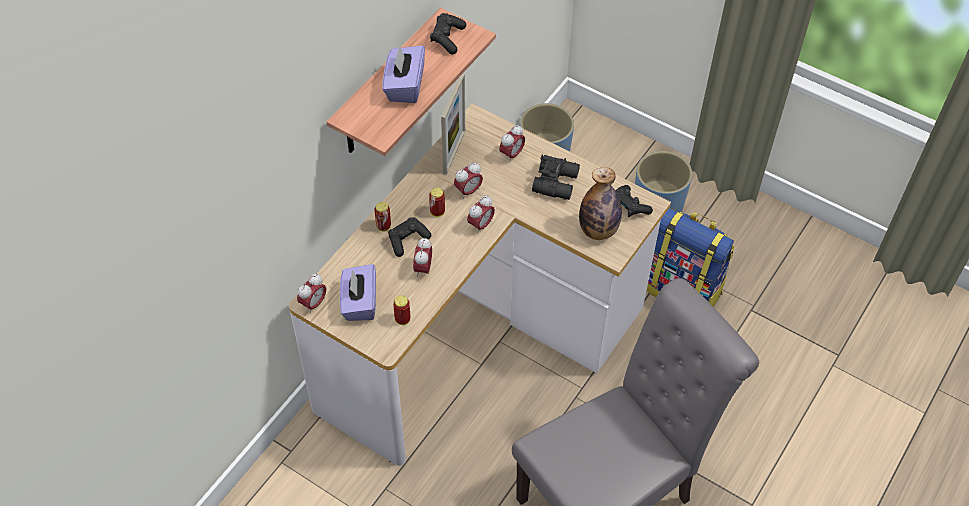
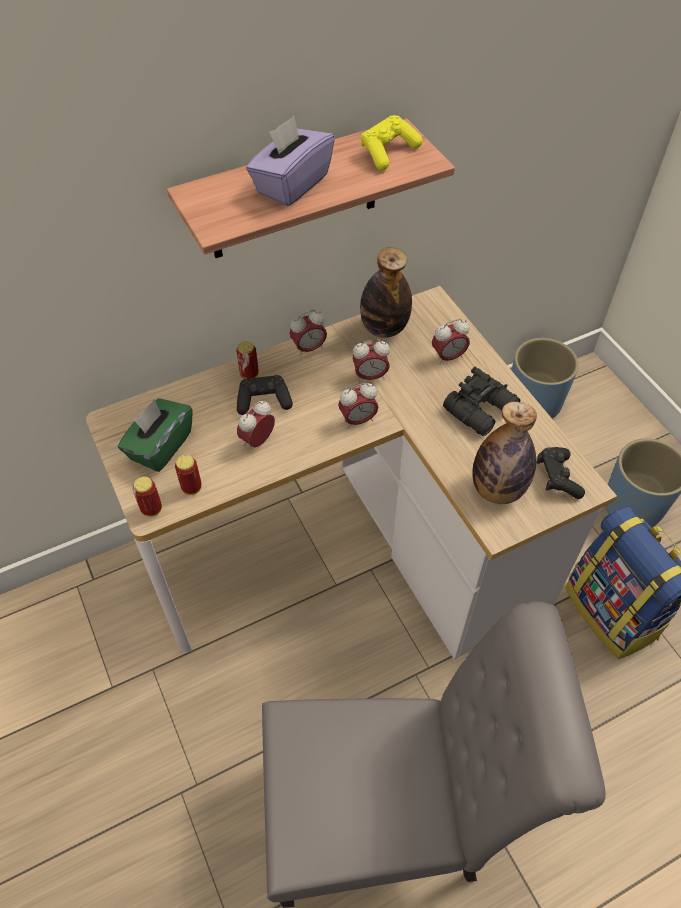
camera: 30 degrees right, 0 degrees up
alarm clock [297,274,326,314] -> alarm clock moved to [290,310,327,356]
purple tissue box [340,264,376,321] -> green tissue box [118,398,193,472]
can [429,187,445,217] -> can moved to [133,477,162,517]
black game controller [430,13,466,54] -> yellow game controller [360,115,422,170]
picture frame [441,73,465,175] -> bottle [360,247,412,338]

